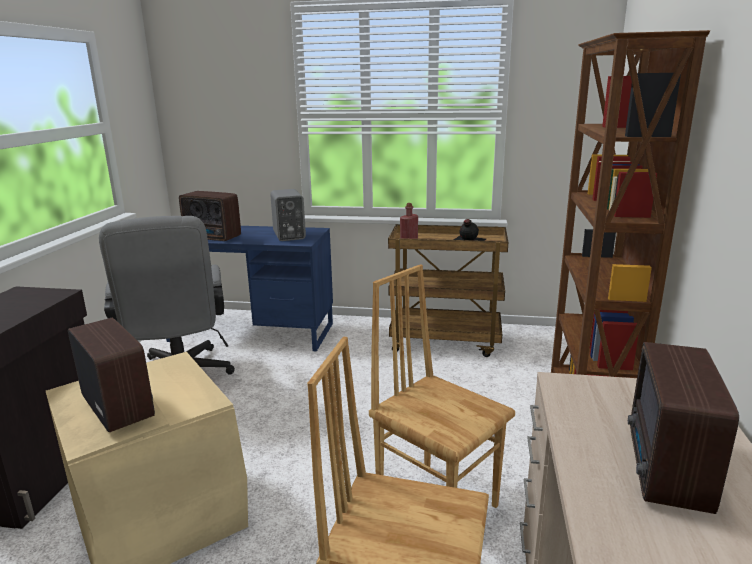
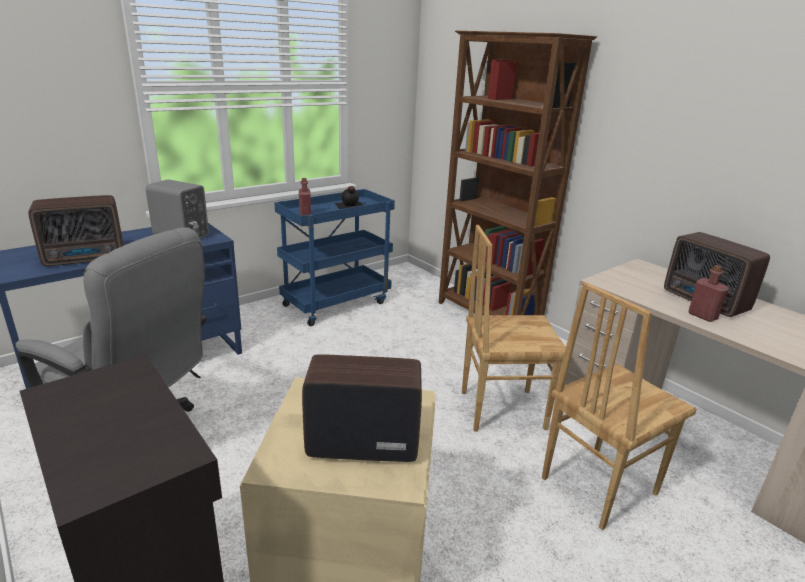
camera: 50 degrees left, 5 degrees up
brown cart [388,224,508,357] -> blue cart [275,189,395,326]
none -> red bottle [689,265,729,322]

